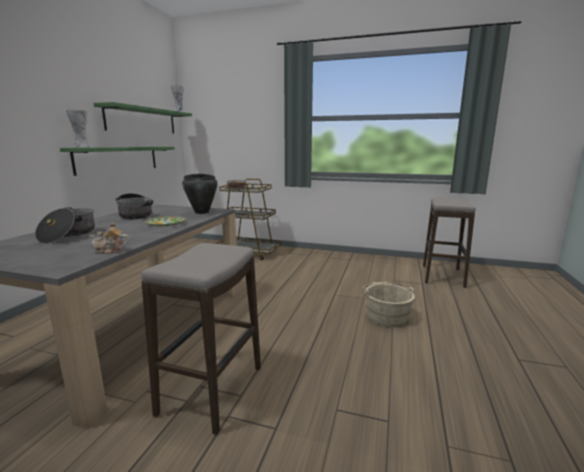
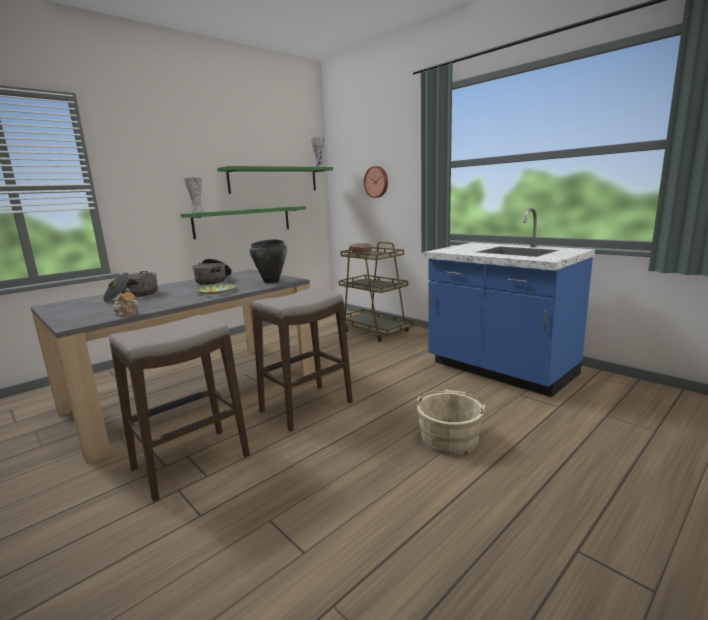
camera: 30 degrees right, 0 degrees up
stool [423,198,476,288] -> stool moved to [252,288,353,432]
none -> wall clock [364,166,388,198]
none -> blue counter [424,208,595,397]

